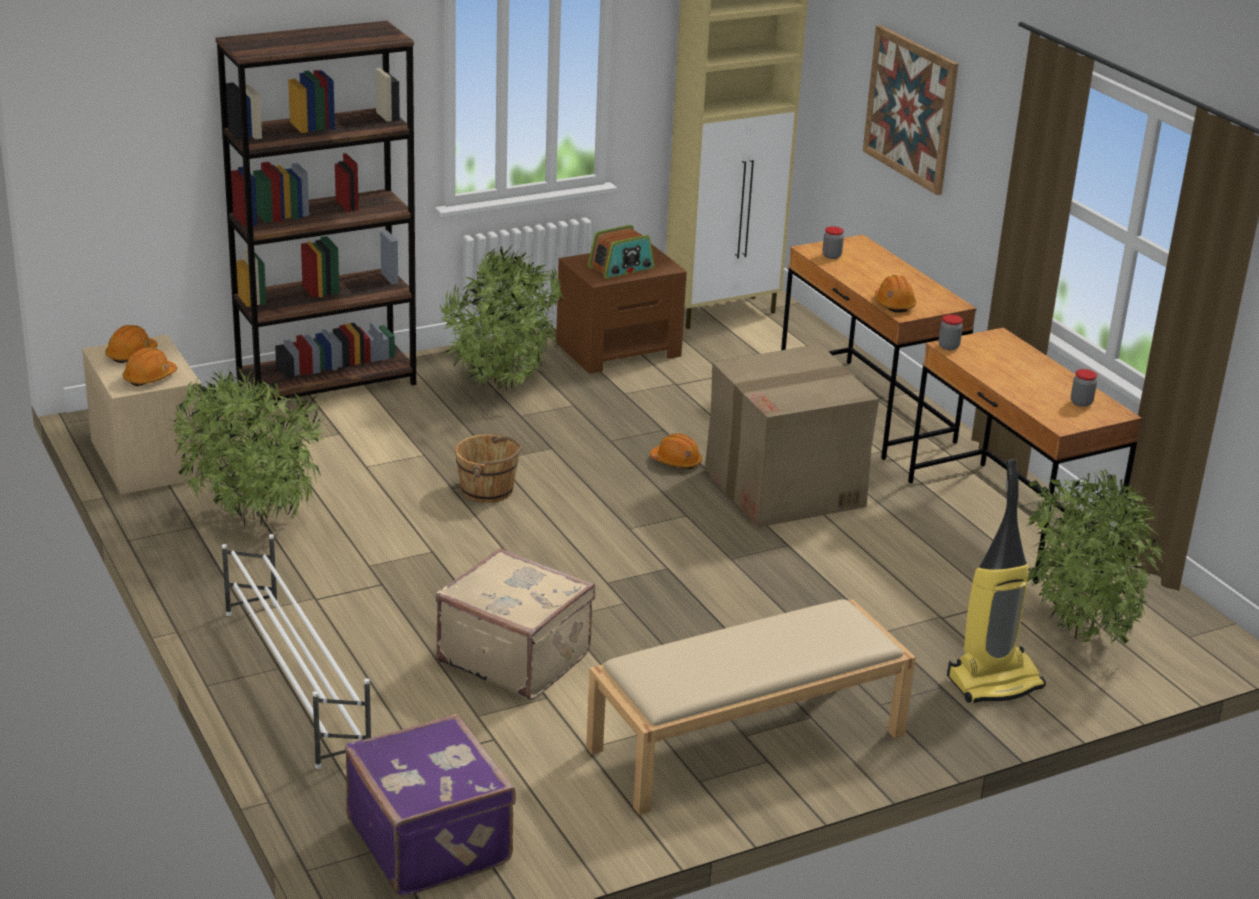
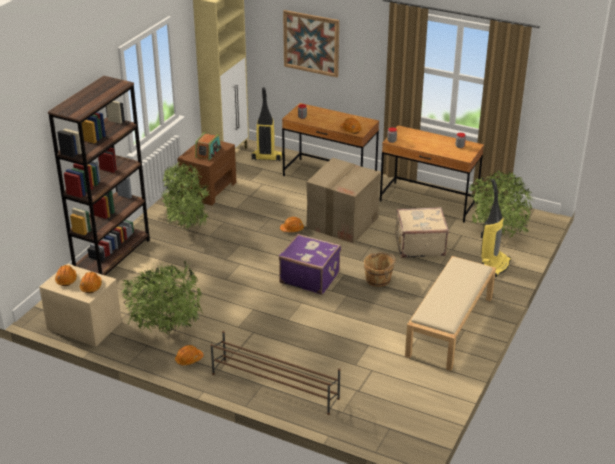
camera: 35 degrees left, 5 degrees up
white shoe rack [222,534,371,769] -> brown shoe rack [211,331,340,415]
purple suitcase [345,714,516,897] -> purple suitcase moved to [279,234,341,295]
beige suitcase [436,548,595,700] -> beige suitcase moved to [395,207,449,258]
brown bucket [455,433,523,503] -> brown bucket moved to [364,252,396,287]
none -> orange hard hat [175,345,203,365]
none -> vacuum cleaner [252,87,283,161]

